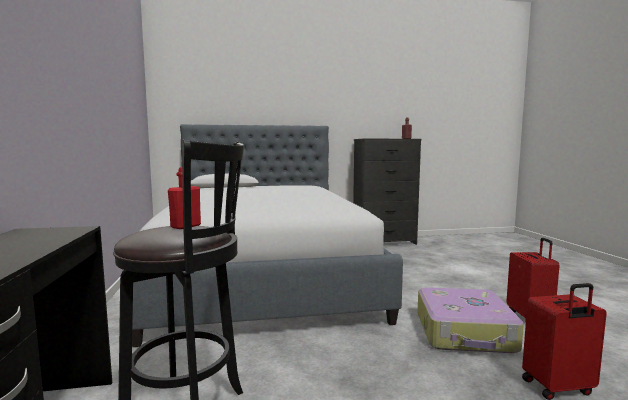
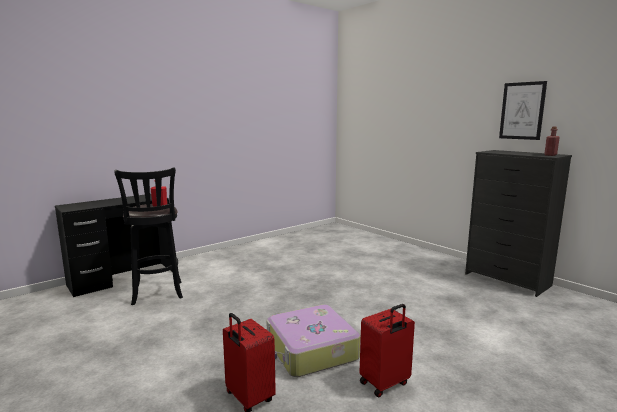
camera: 60 degrees right, 5 degrees up
bed [123,124,403,347] -> none
none -> picture [499,81,547,140]

